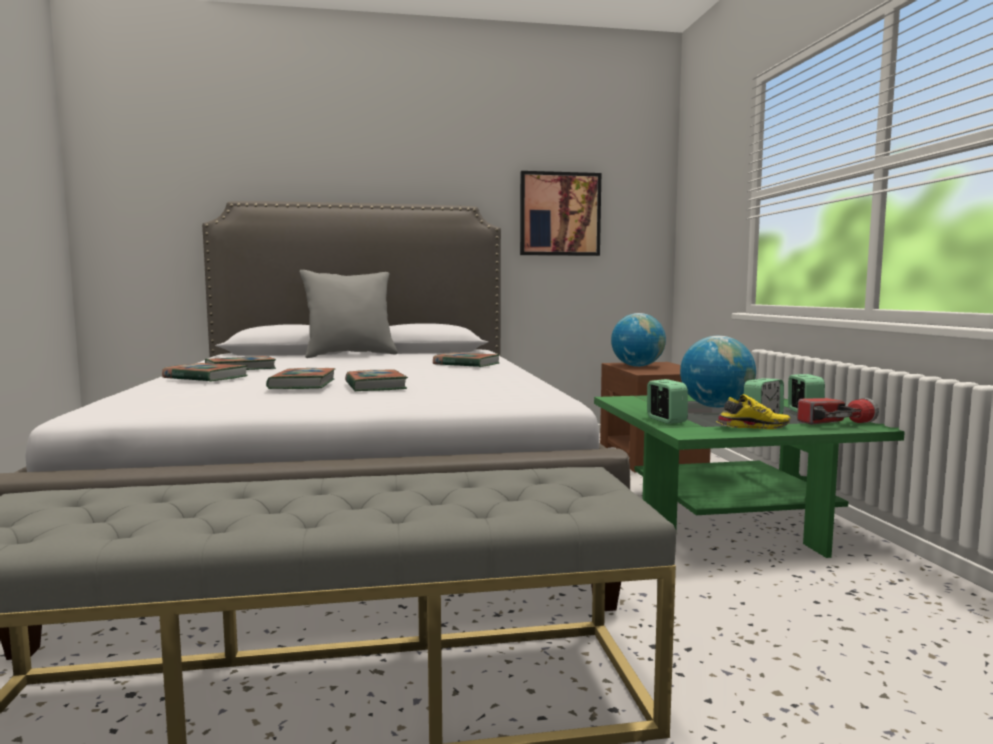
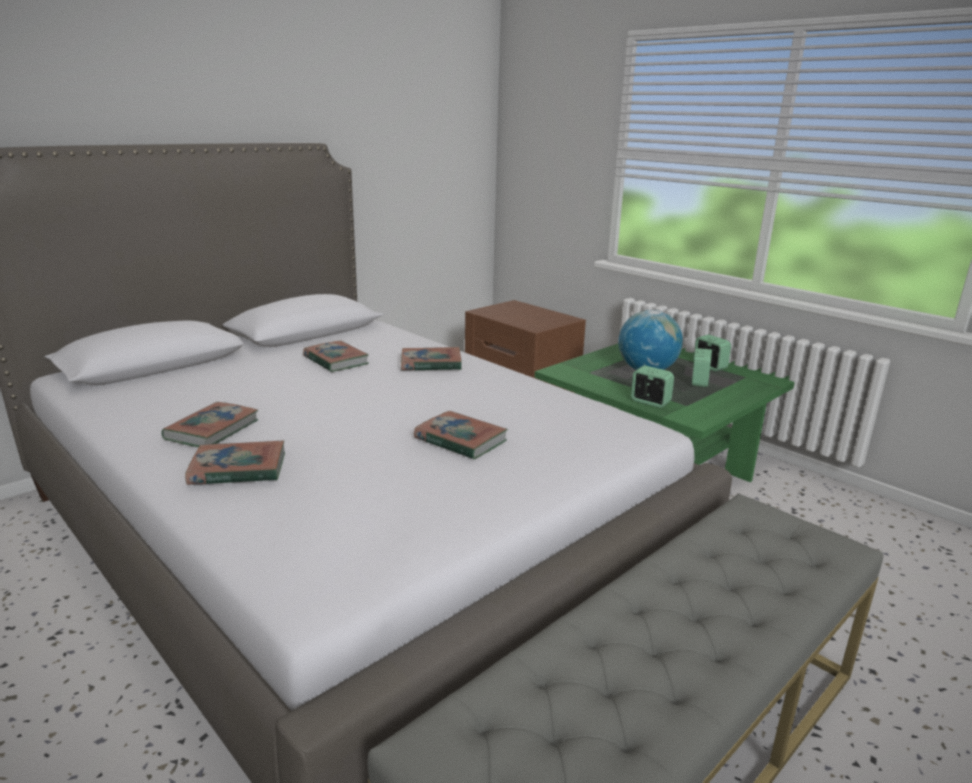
camera: 35 degrees left, 15 degrees up
book [266,368,335,389] -> book moved to [303,340,369,372]
grey pillow [300,270,398,358] -> none
picture [520,171,601,256] -> none
globe [611,313,666,367] -> none
yellow shoe [716,394,790,429] -> none
flashlight [797,398,879,425] -> none

